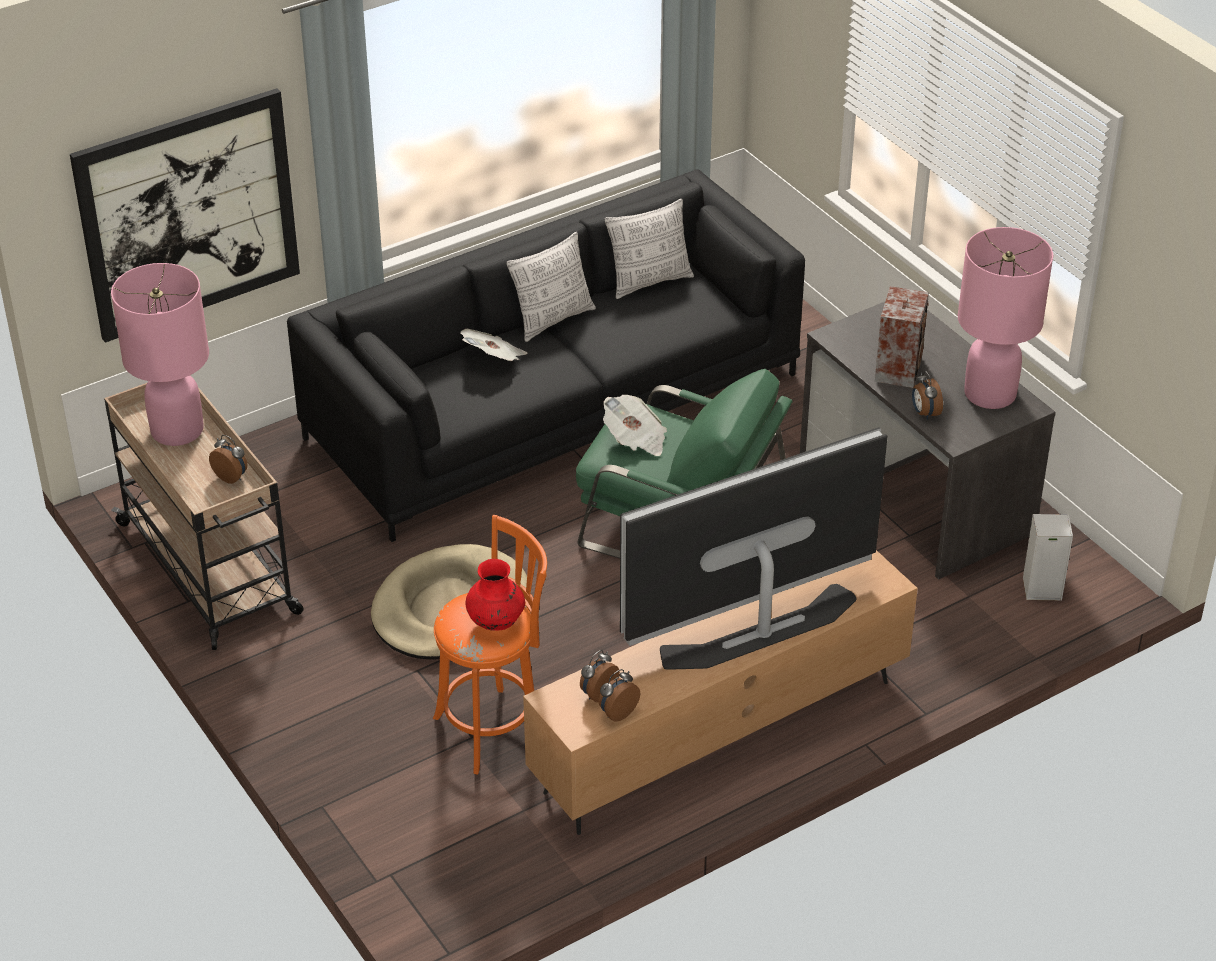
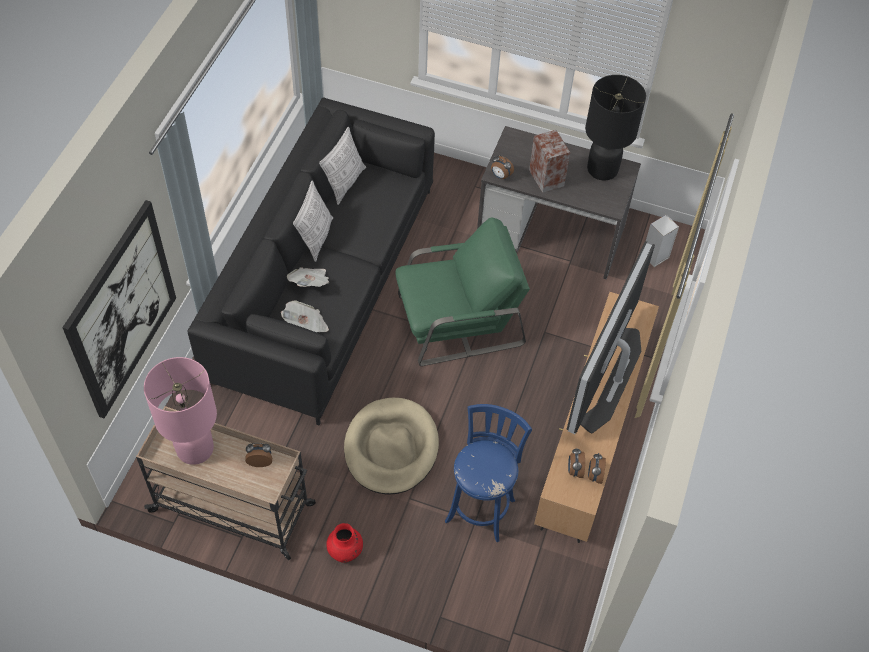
camera: 40 degrees left, 15 degrees up
orange stool [433,515,547,775] -> blue stool [445,404,532,542]
red vase [466,559,525,631] -> red vase moved to [326,523,363,562]
newspaper [603,395,667,456] -> newspaper moved to [281,300,329,332]
alarm clock [912,371,943,420] -> alarm clock moved to [491,155,514,179]
pink table lamp [958,227,1053,409] -> black table lamp [585,75,646,181]

